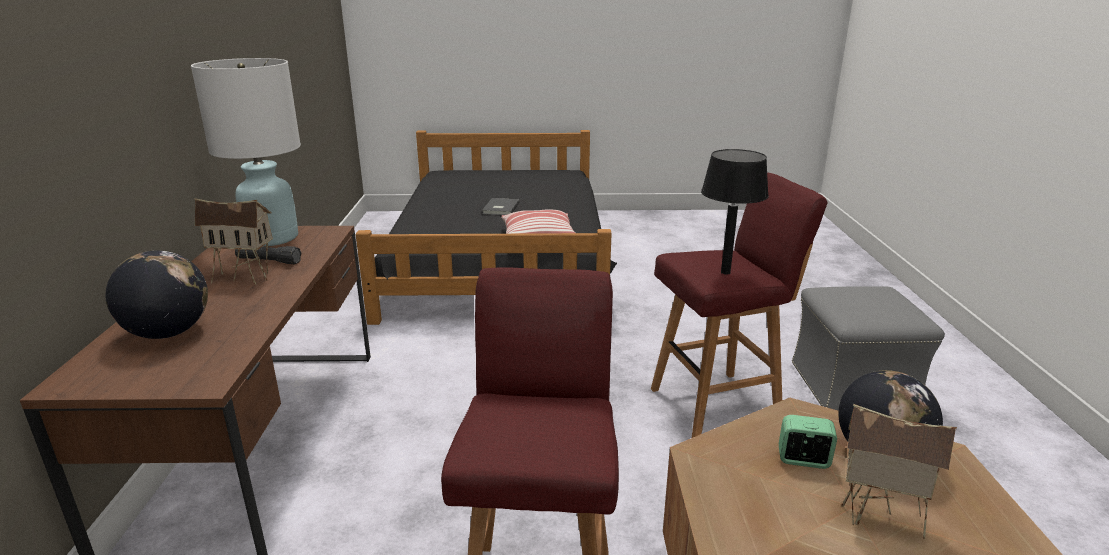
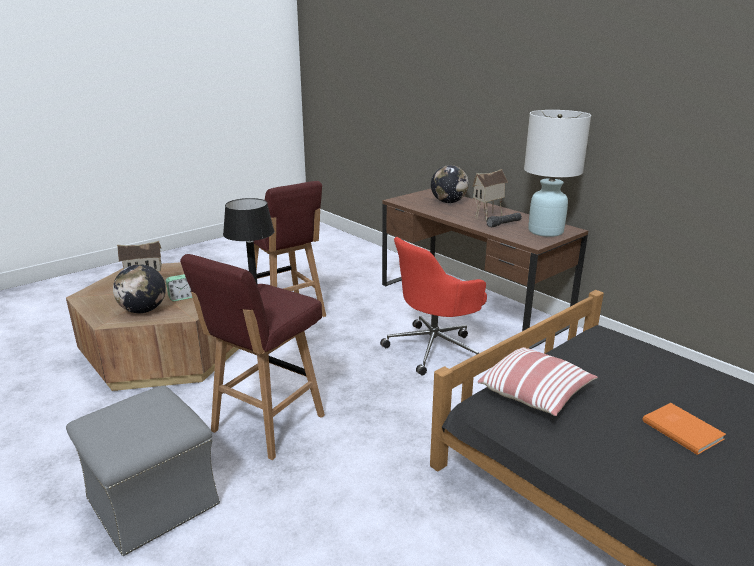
camera: 140 degrees right, 0 degrees up
grey book [482,198,520,215] -> orange book [643,403,726,455]
none -> red office chair [380,237,487,376]

